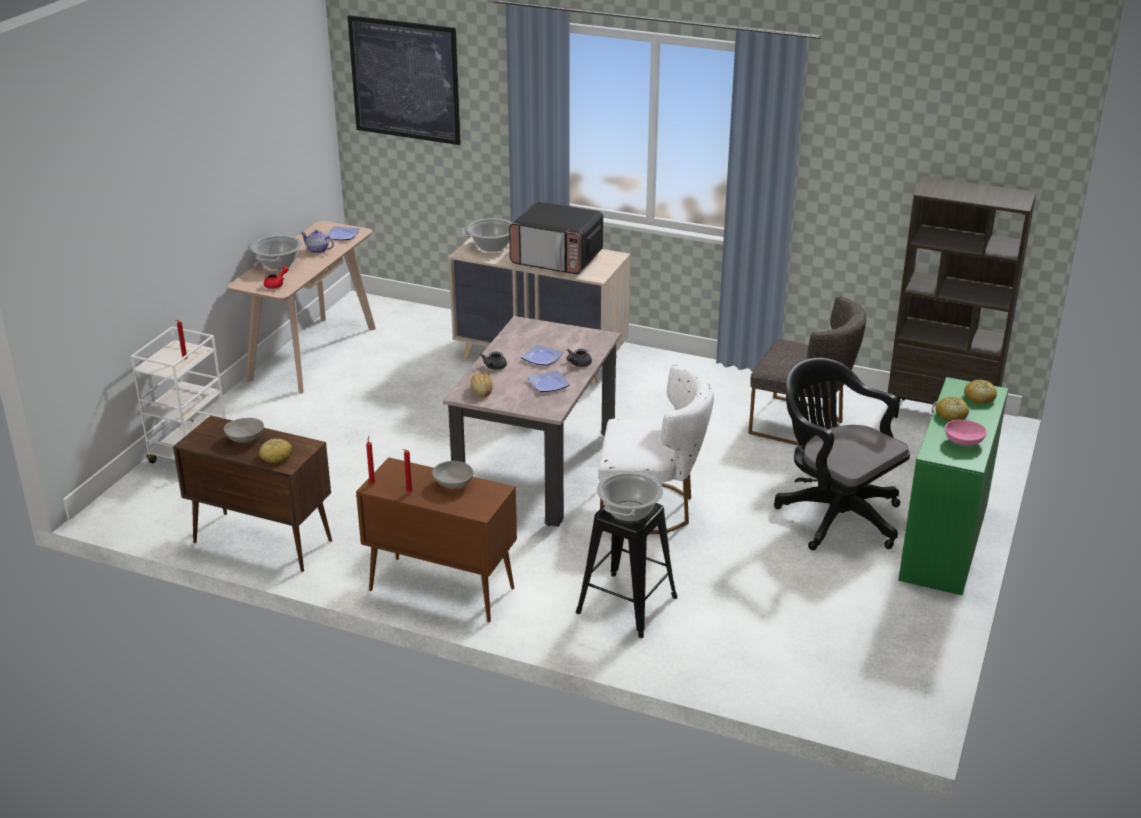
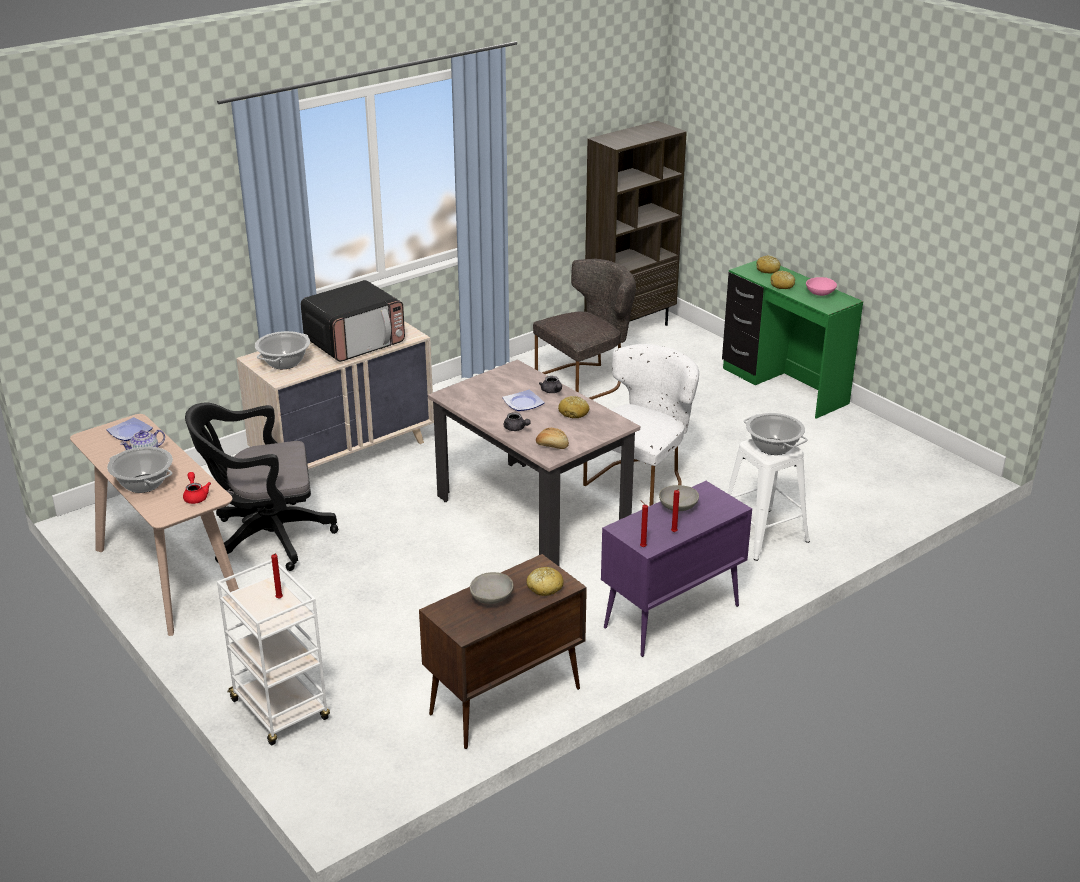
camera: 60 degrees left, 0 degrees up
picture [348,15,461,145] -> none
brown cabinet [356,457,517,623] -> purple cabinet [601,481,752,657]
plate [528,370,570,392] -> bread [558,396,589,419]
black stool [576,503,678,638] -> white stool [727,439,810,561]
black office chair [774,358,910,550] -> black office chair moved to [185,402,338,571]

